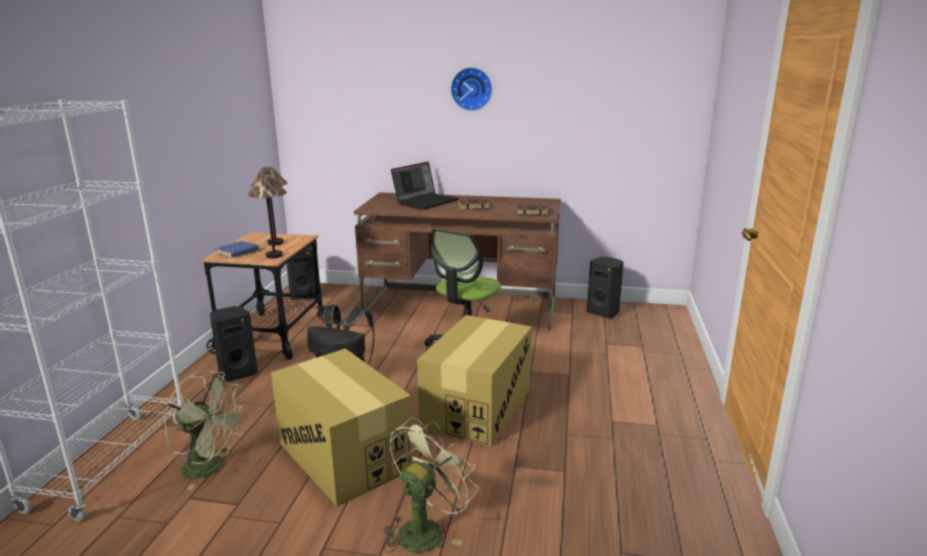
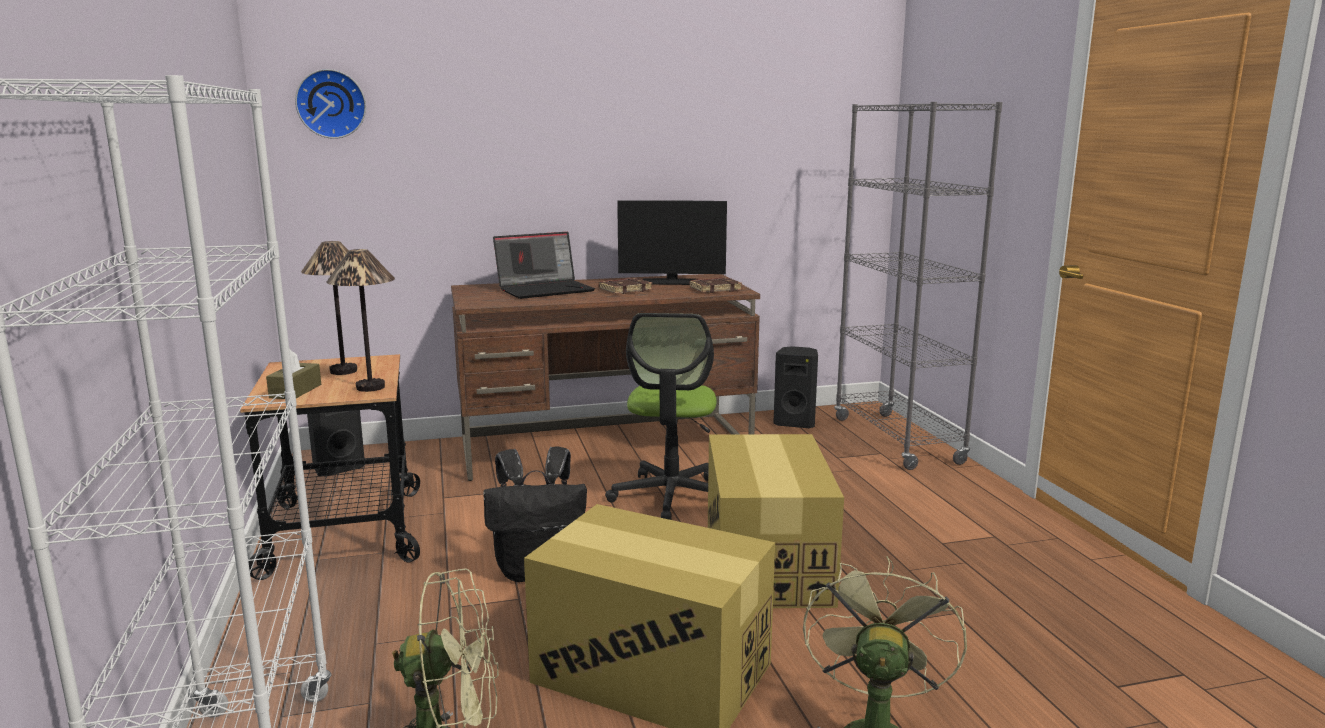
camera: 25 degrees left, 5 degrees down
black speaker [210,306,258,382] -> none
blue book [215,241,259,258] -> brown tissue box [266,348,321,399]
laptop [391,162,459,210] -> laptop turned 45 degrees clockwise [493,232,595,299]
wall clock [451,67,492,111] -> wall clock moved to [295,69,366,139]
none -> monitor [617,200,727,285]
none -> grey bookcase [834,102,1002,470]

